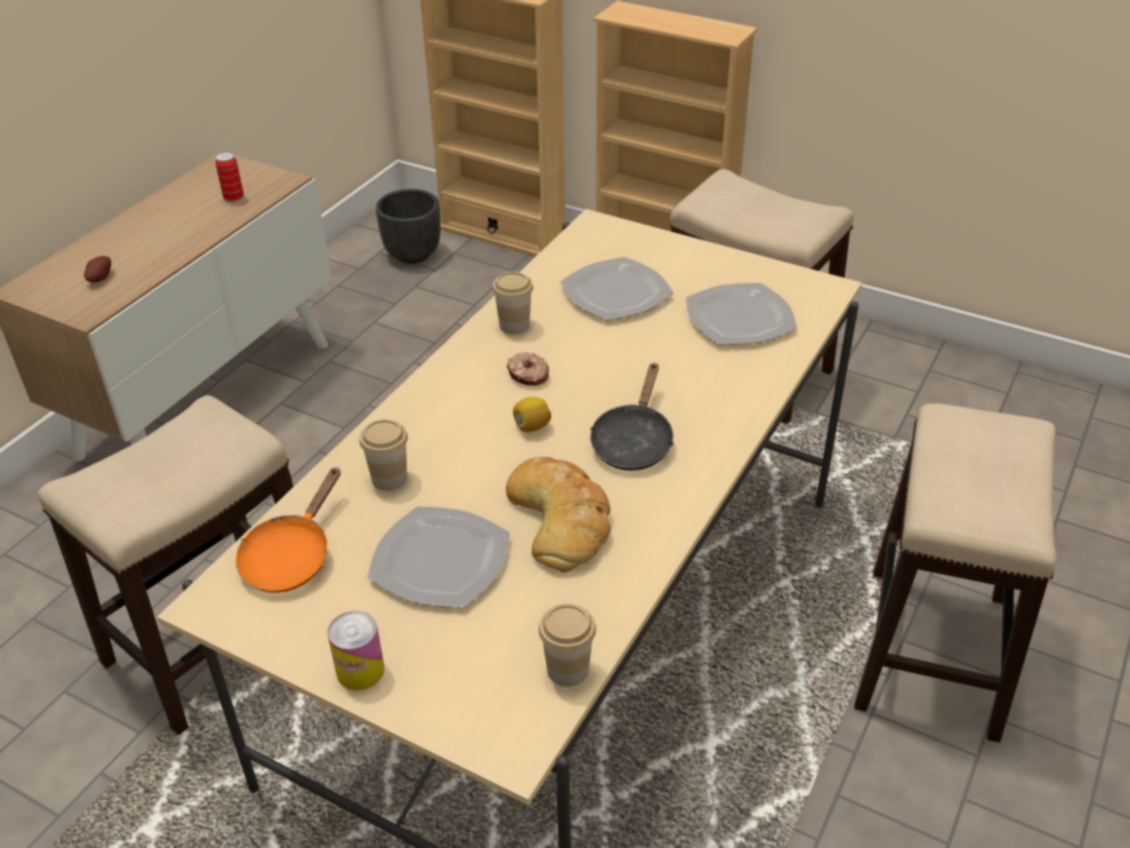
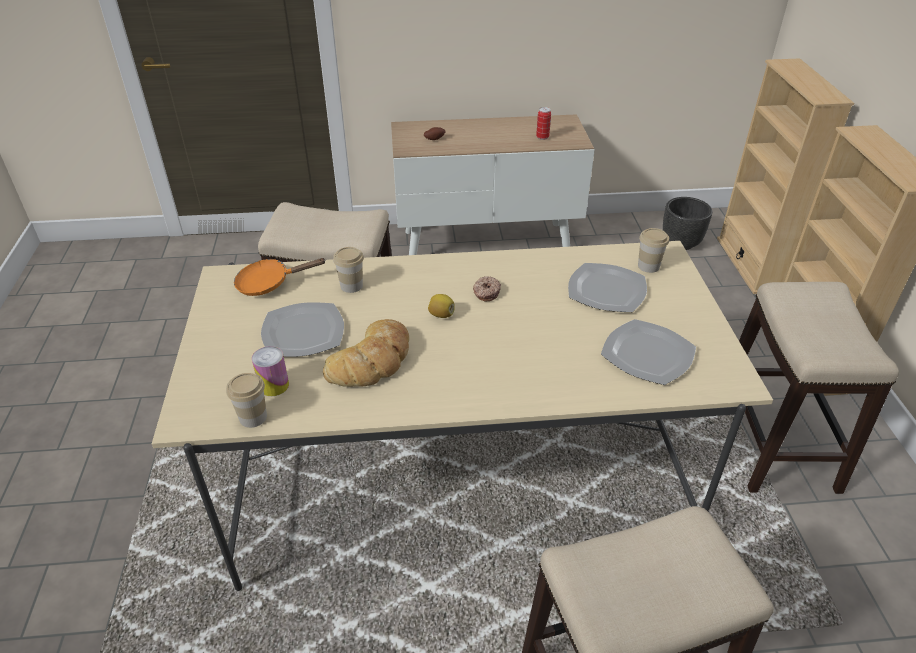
camera: 55 degrees right, 0 degrees up
can [327,611,384,690] -> can moved to [252,346,289,396]
cup [492,272,533,335] -> cup moved to [638,228,669,273]
black frying pan [590,362,674,471] -> none

